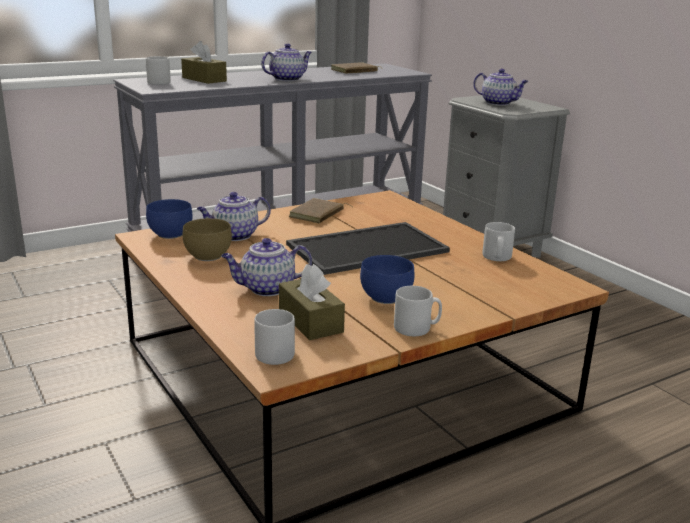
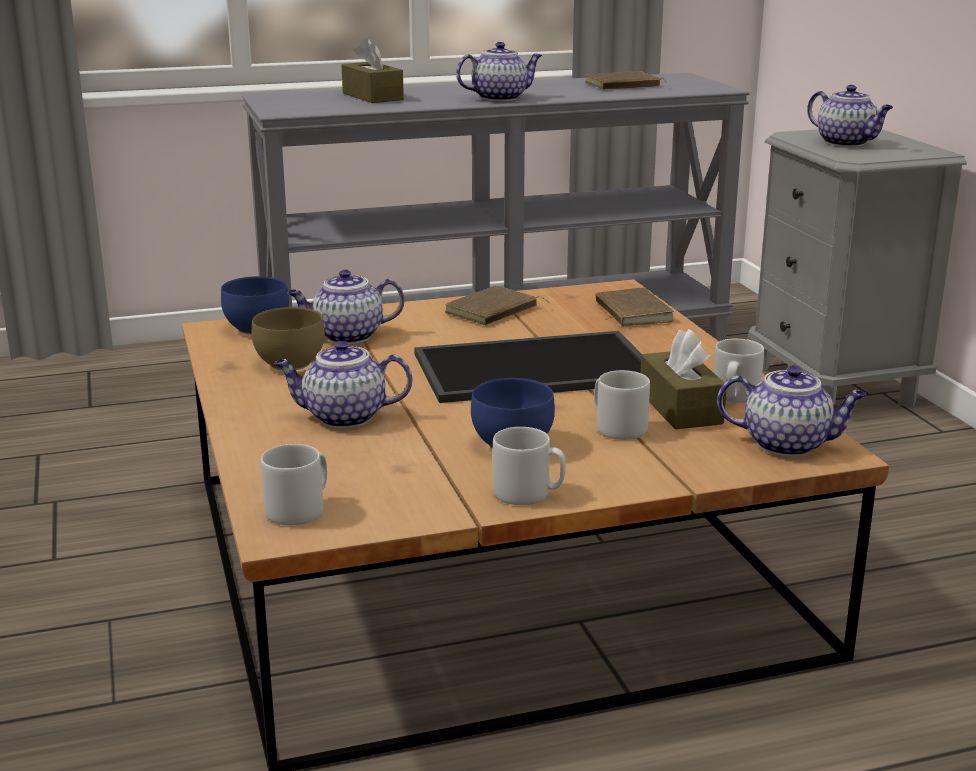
camera: 15 degrees right, 0 degrees up
grey mug [146,56,171,85] -> grey mug moved to [594,370,650,440]
brown tissue box [279,264,345,340] -> brown tissue box moved to [640,329,726,430]
none -> brown book [595,288,674,326]
none -> teapot [717,365,867,456]

